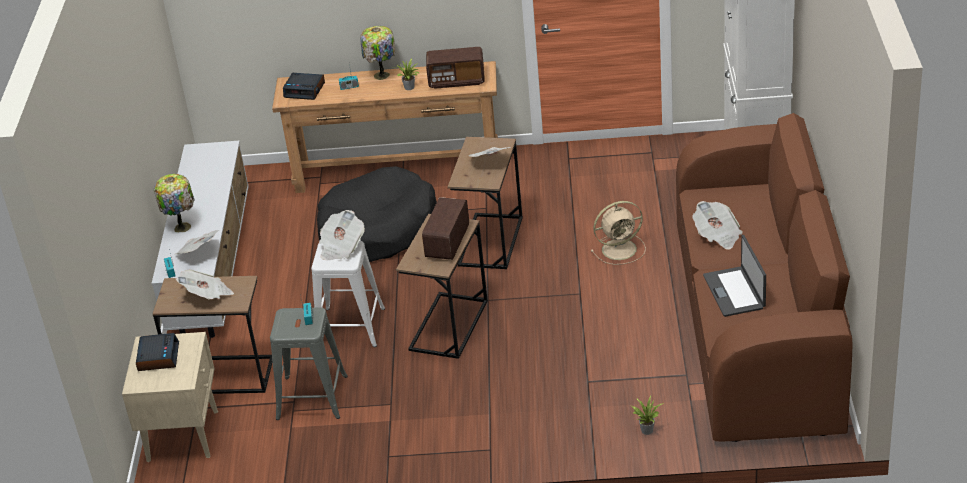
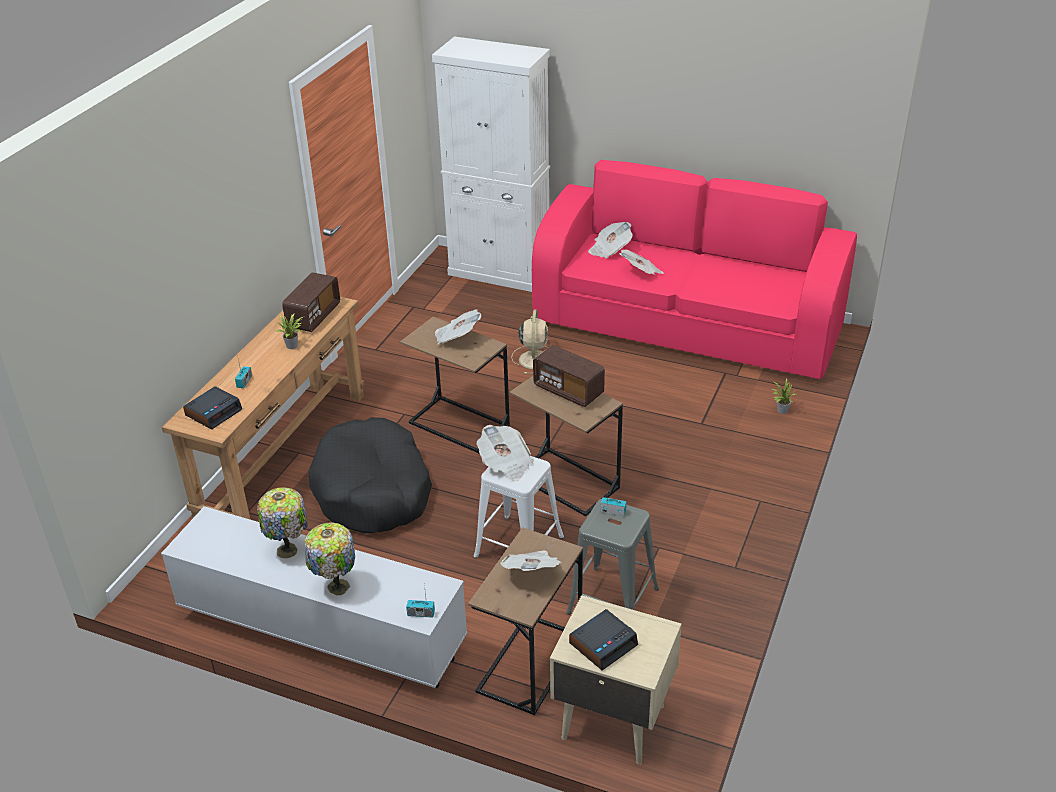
camera: 70 degrees left, 0 degrees up
alarm clock [136,333,179,371] -> alarm clock turned 120 degrees clockwise [569,609,638,670]
newspaper [176,230,219,255] -> newspaper moved to [588,222,633,259]
table lamp [360,26,395,80] -> table lamp moved to [257,487,308,559]
brown sofa [676,113,852,442] -> pink sofa [532,160,857,379]
laptop [703,235,766,317] -> none

